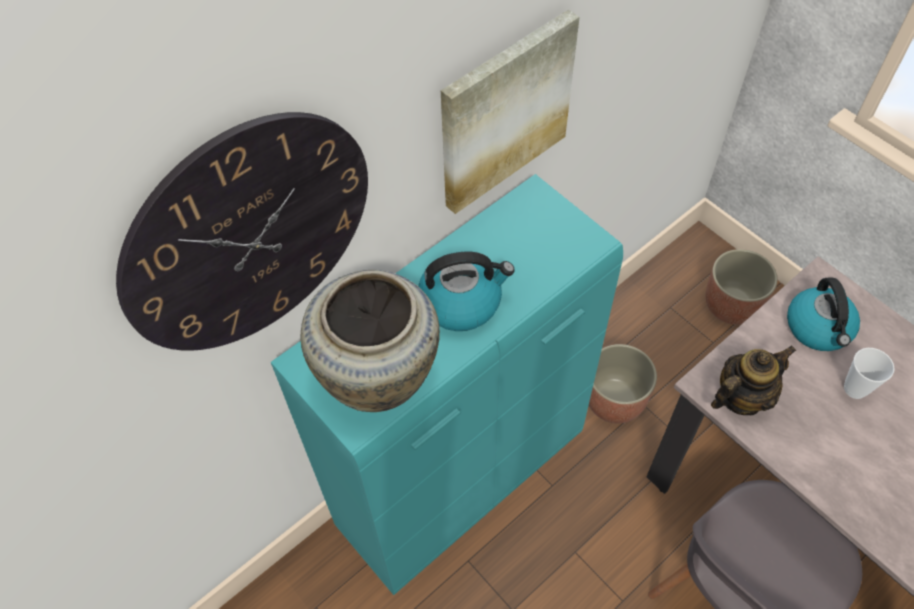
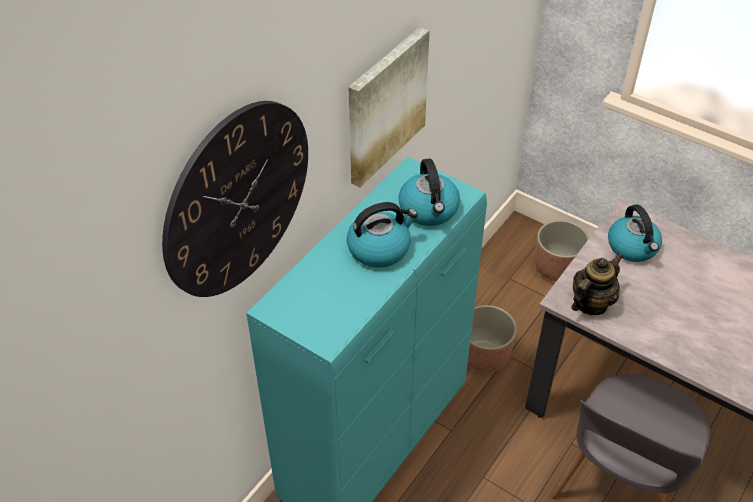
camera: 15 degrees left, 10 degrees down
beige vase [300,270,440,412] -> none
cup [844,348,895,399] -> none
none -> kettle [398,159,460,226]

